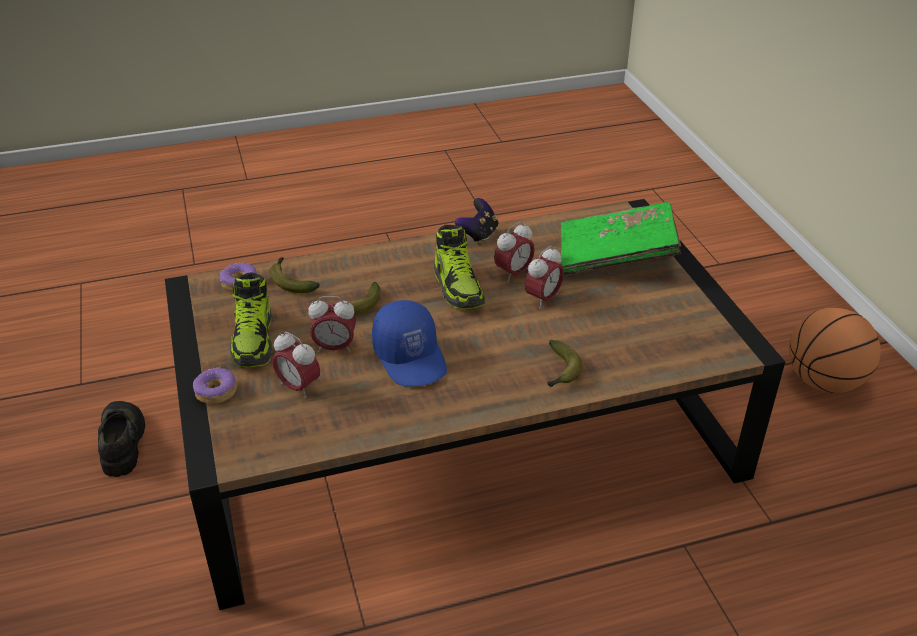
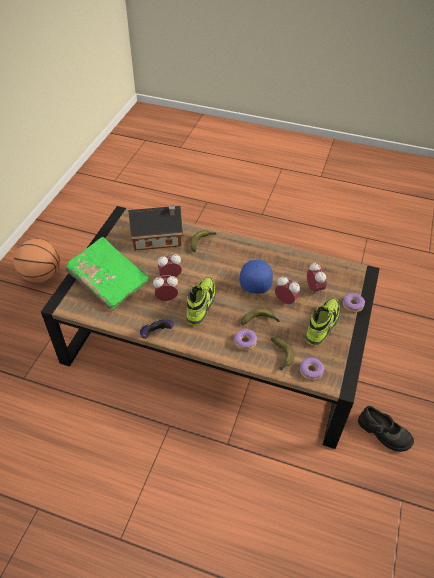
camera: 145 degrees left, 10 degrees up
black shoe [98,401,145,477] -> black shoe turned 75 degrees counterclockwise [358,406,414,452]
none -> toy house [128,205,183,251]
none -> donut [234,329,257,350]

